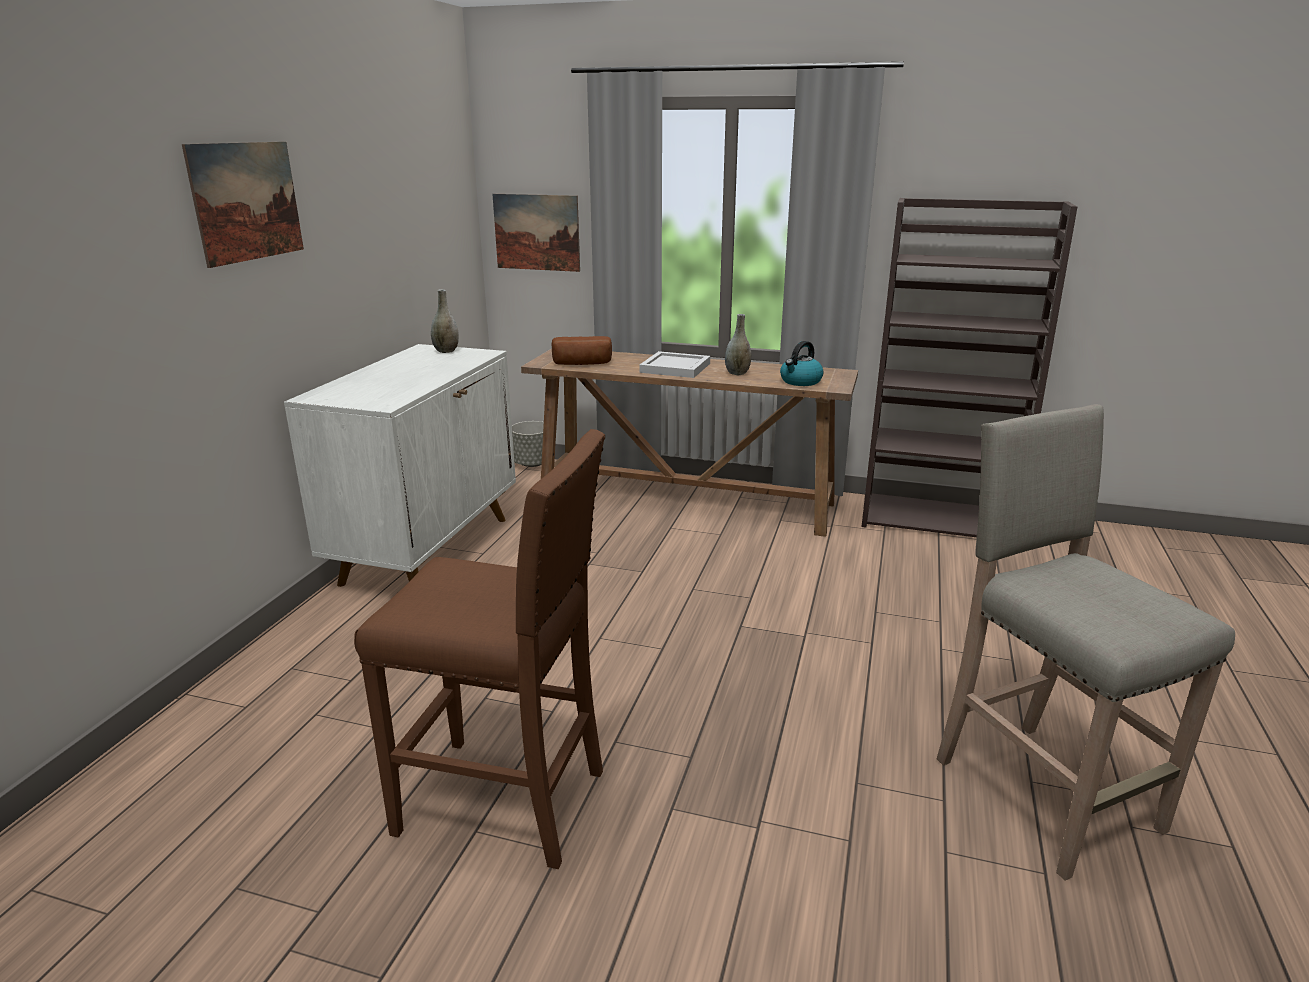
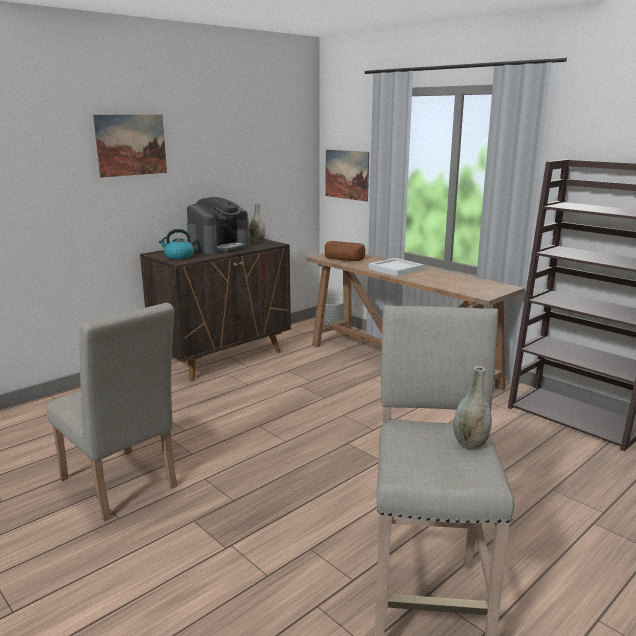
camera: 30 degrees right, 5 degrees down
white cabinet [284,344,516,587] -> brown cabinet [140,236,291,382]
brown stool [354,429,605,869] -> beige chair [46,303,177,521]
grey vase [725,314,751,375] -> grey vase moved to [453,366,492,449]
kettle [780,341,824,386] -> kettle moved to [159,229,194,259]
none -> coffee machine [187,197,249,254]

